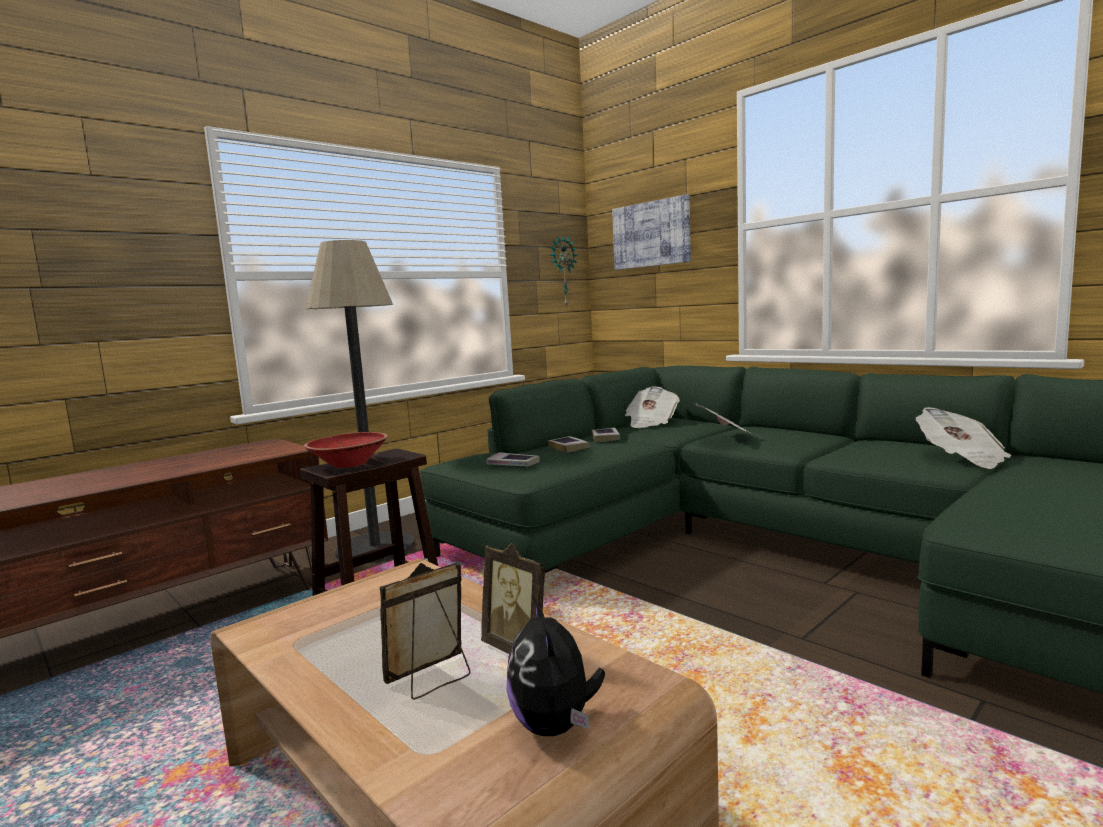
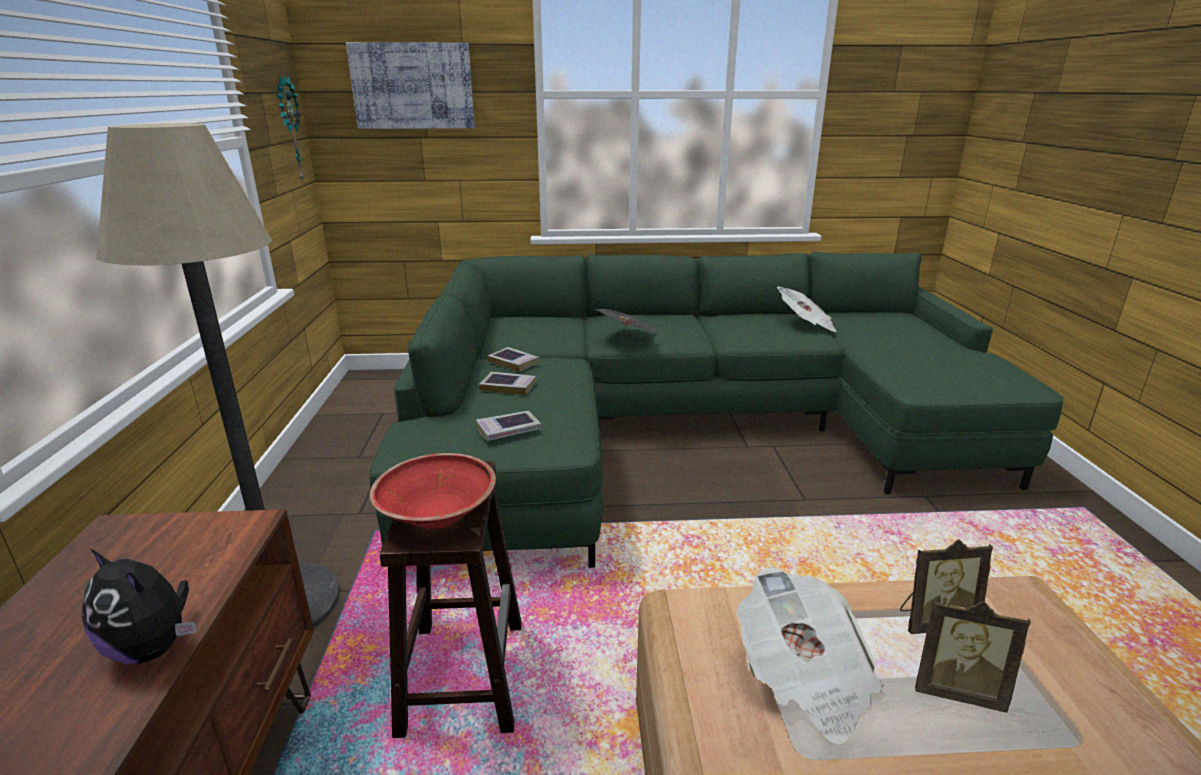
camera: 50 degrees left, 15 degrees up
picture frame [380,562,471,700] -> picture frame turned 75 degrees counterclockwise [915,600,1031,712]
plush toy [506,598,605,736] -> plush toy moved to [81,549,197,664]
newspaper [625,386,680,428] -> newspaper moved to [737,567,883,745]

